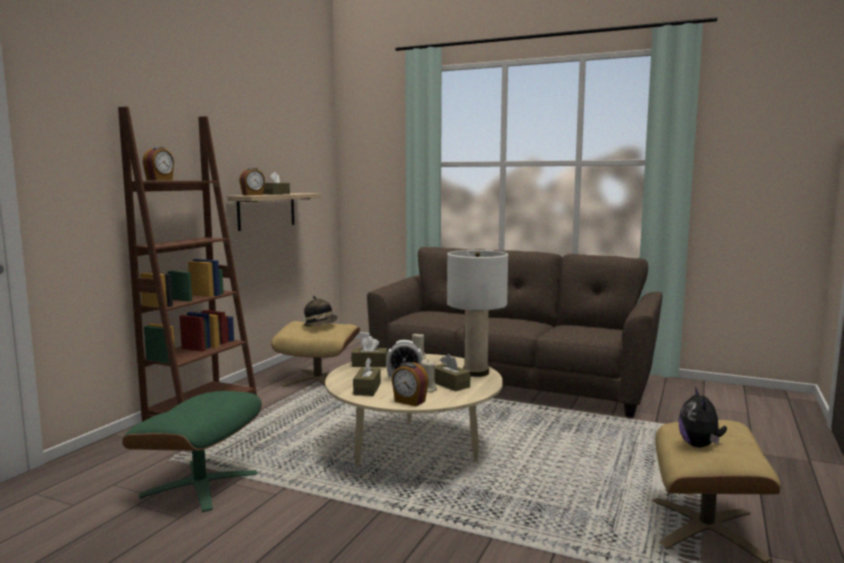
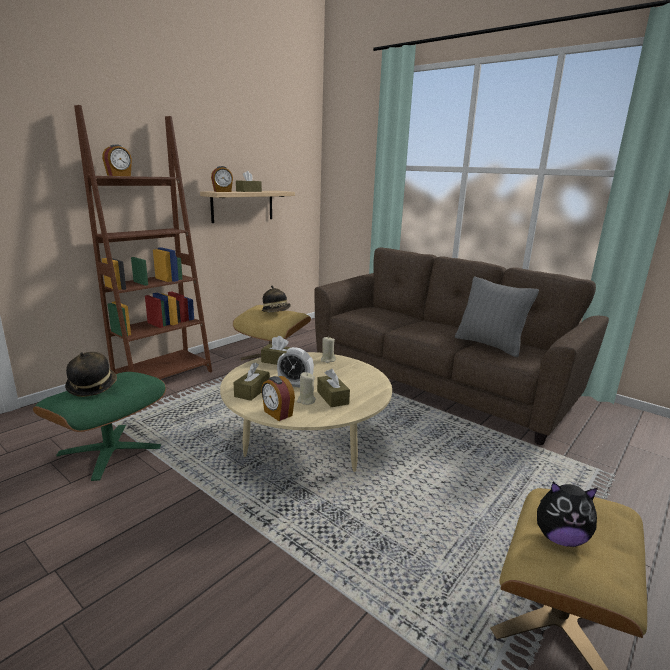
camera: 15 degrees right, 10 degrees up
white table lamp [447,250,508,377] -> none
plush toy [678,387,727,448] -> plush toy turned 105 degrees counterclockwise [537,482,598,547]
none -> hat [65,352,117,397]
none -> grey pillow [455,277,539,357]

